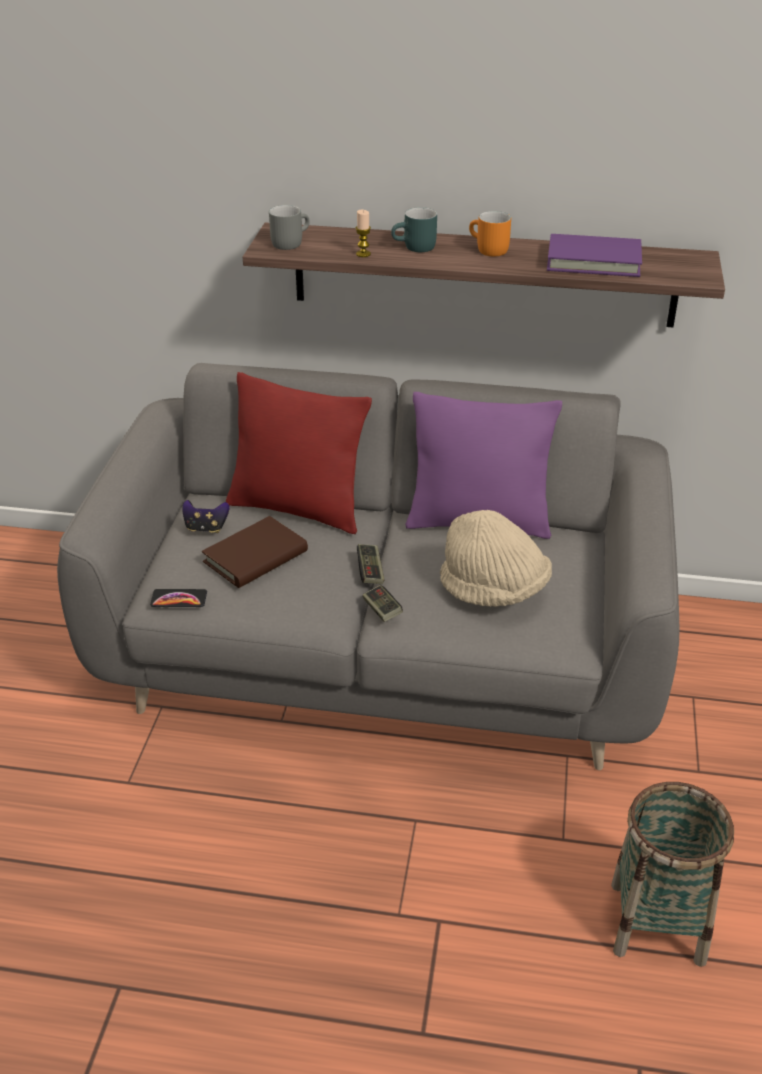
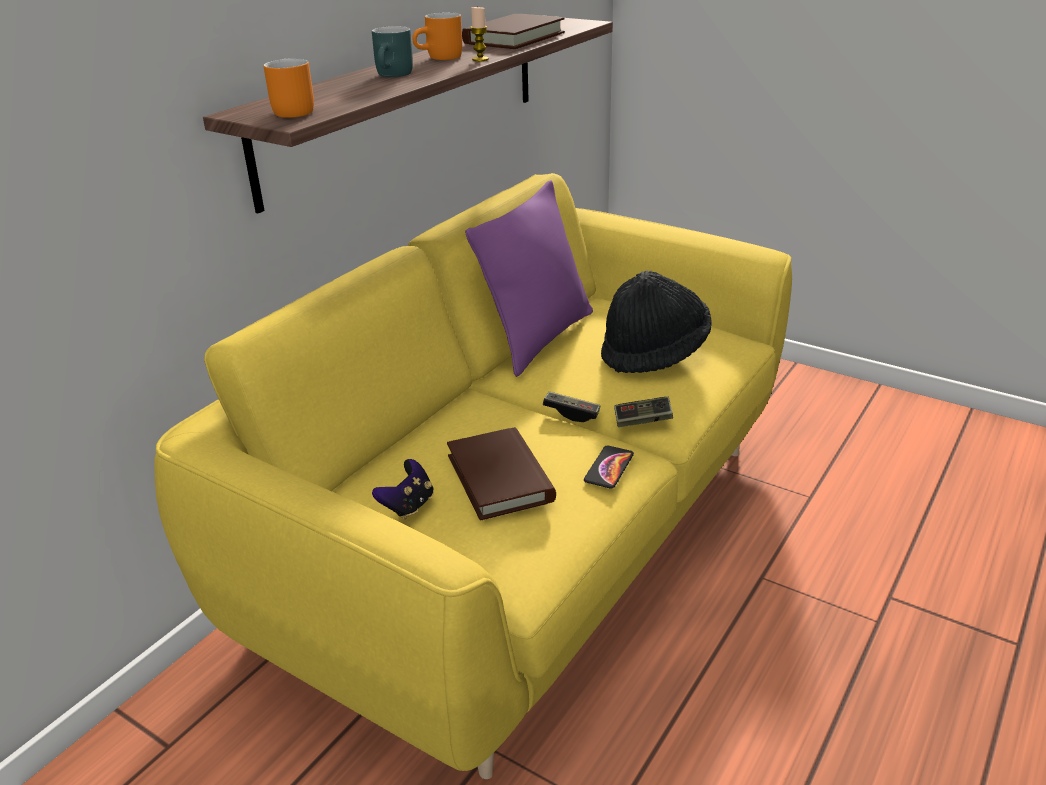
camera: 65 degrees left, 5 degrees down
grey sofa [57,363,679,770] -> yellow sofa [154,173,792,779]
phone [150,589,207,607] -> phone moved to [584,445,634,488]
red pillow [226,372,372,534] -> none
grey mug [269,205,310,250] -> orange mug [263,58,314,118]
candle [356,210,371,257] -> candle moved to [470,7,489,61]
beige hat [440,510,552,607] -> black hat [601,271,712,373]
purple book [547,234,642,277] -> brown book [462,14,565,49]
basket [611,782,734,967] -> none

